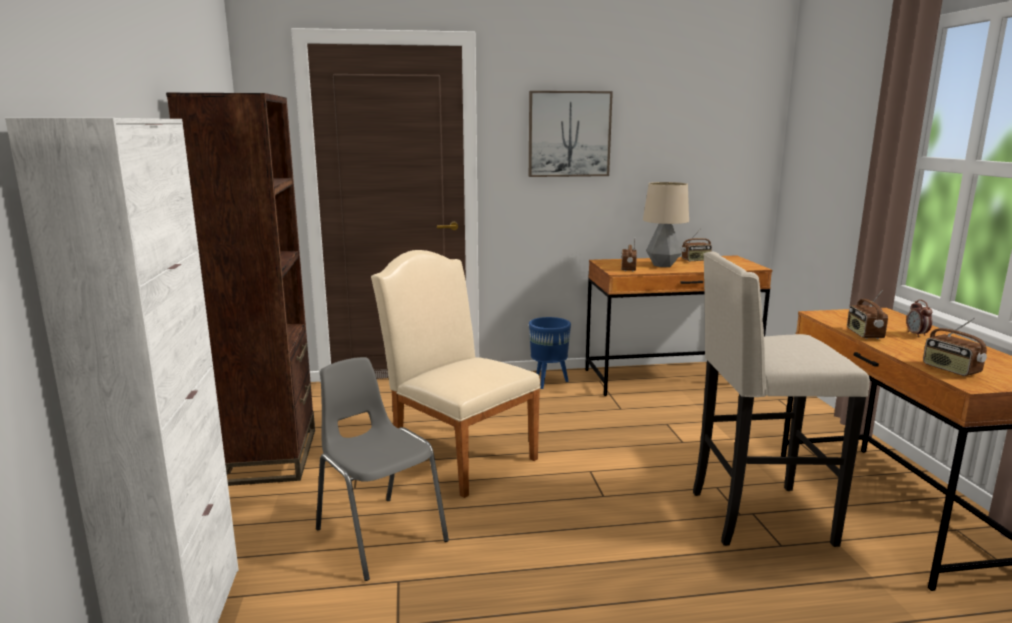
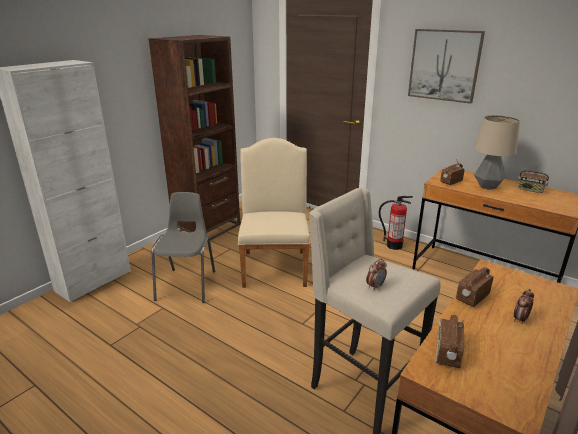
camera: 45 degrees right, 10 degrees up
blue planter [529,317,571,389] -> fire extinguisher [378,196,413,250]
none -> alarm clock [366,259,387,291]

